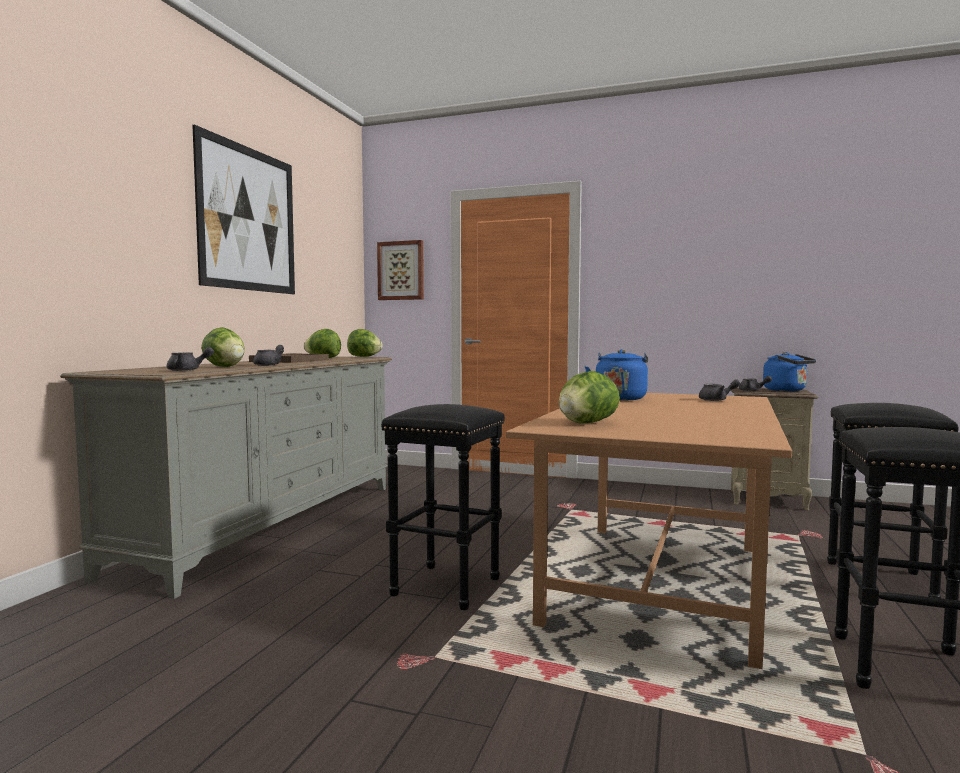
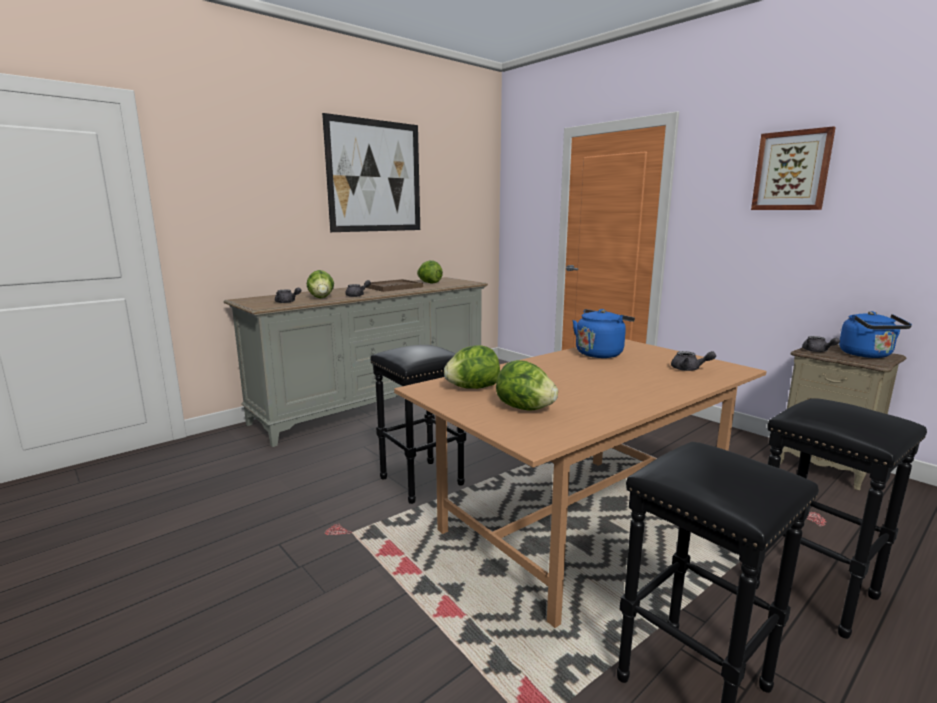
camera: 30 degrees right, 10 degrees up
lettuce [347,329,383,357] -> lettuce moved to [496,360,558,411]
picture [377,240,424,300] -> picture moved to [751,126,836,210]

